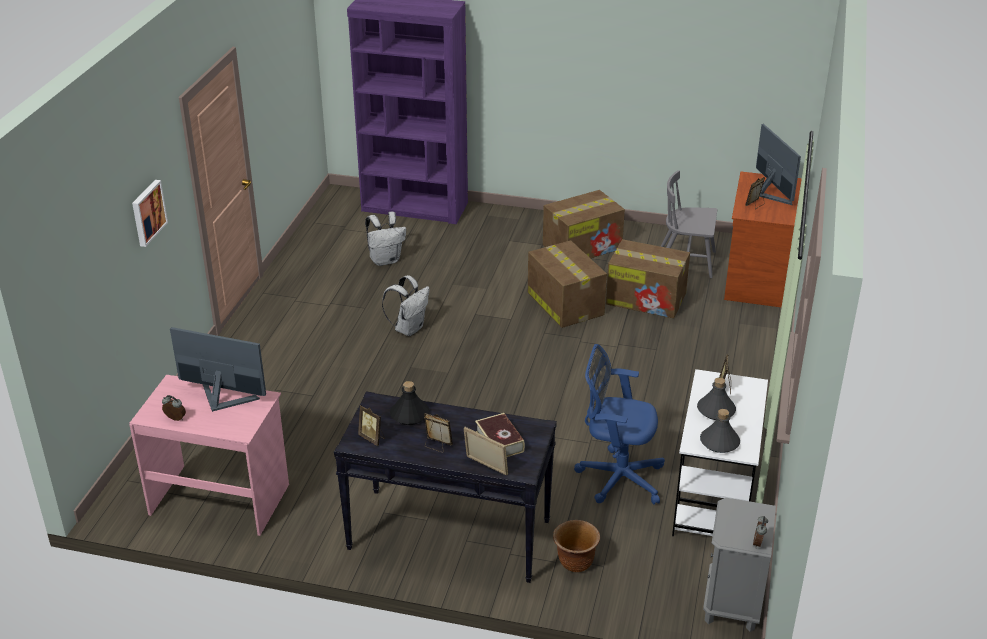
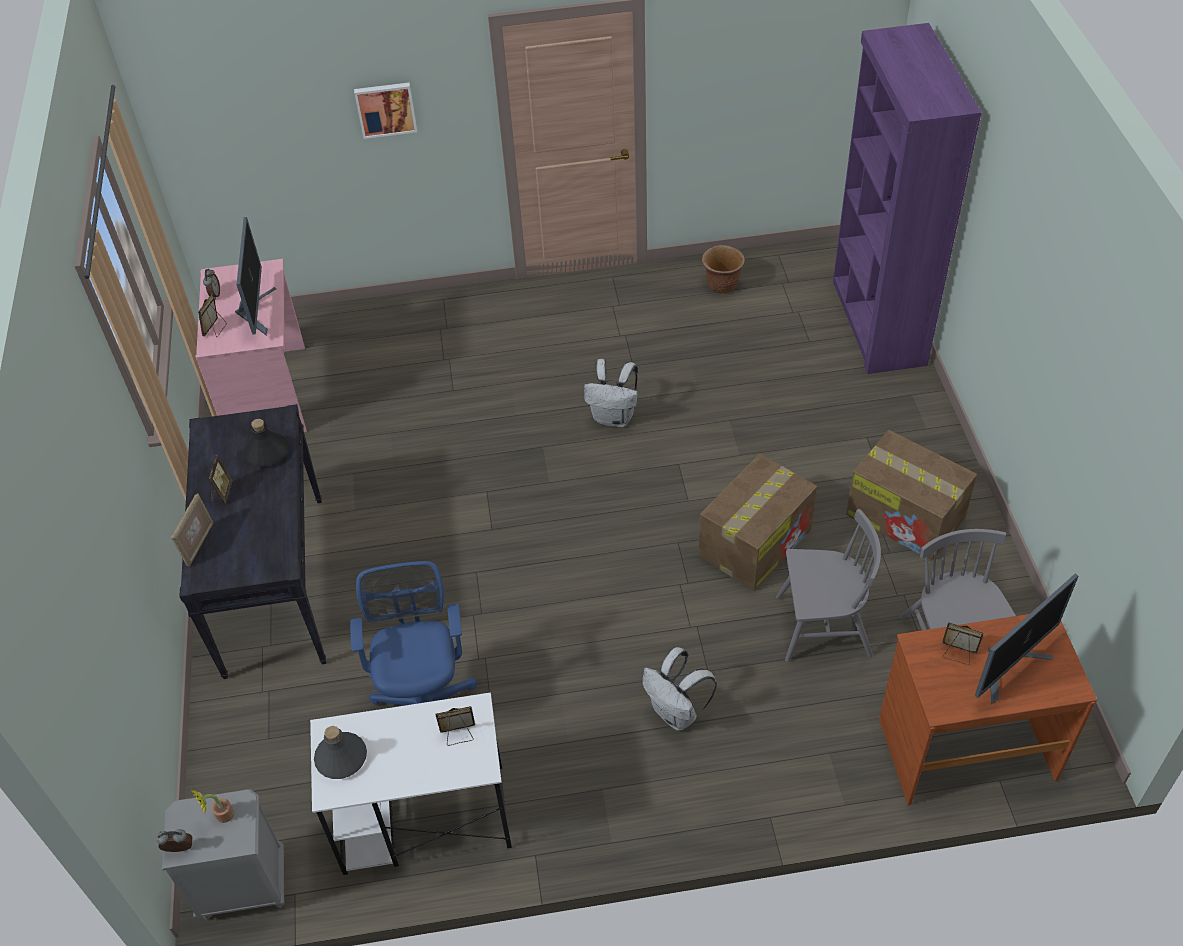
camera: 70 degrees right, 15 degrees up
picture frame [358,405,385,446] -> picture frame moved to [198,294,227,337]
white backpack [365,212,406,266] -> white backpack moved to [642,647,717,731]
book [475,413,525,457] -> none
brown planter [553,520,600,572] -> brown planter moved to [702,245,745,293]
cardboard box [606,239,690,318] -> grey chair [776,509,881,662]
grey bottle [697,378,736,420] -> none
none -> potted plant [190,789,234,823]

